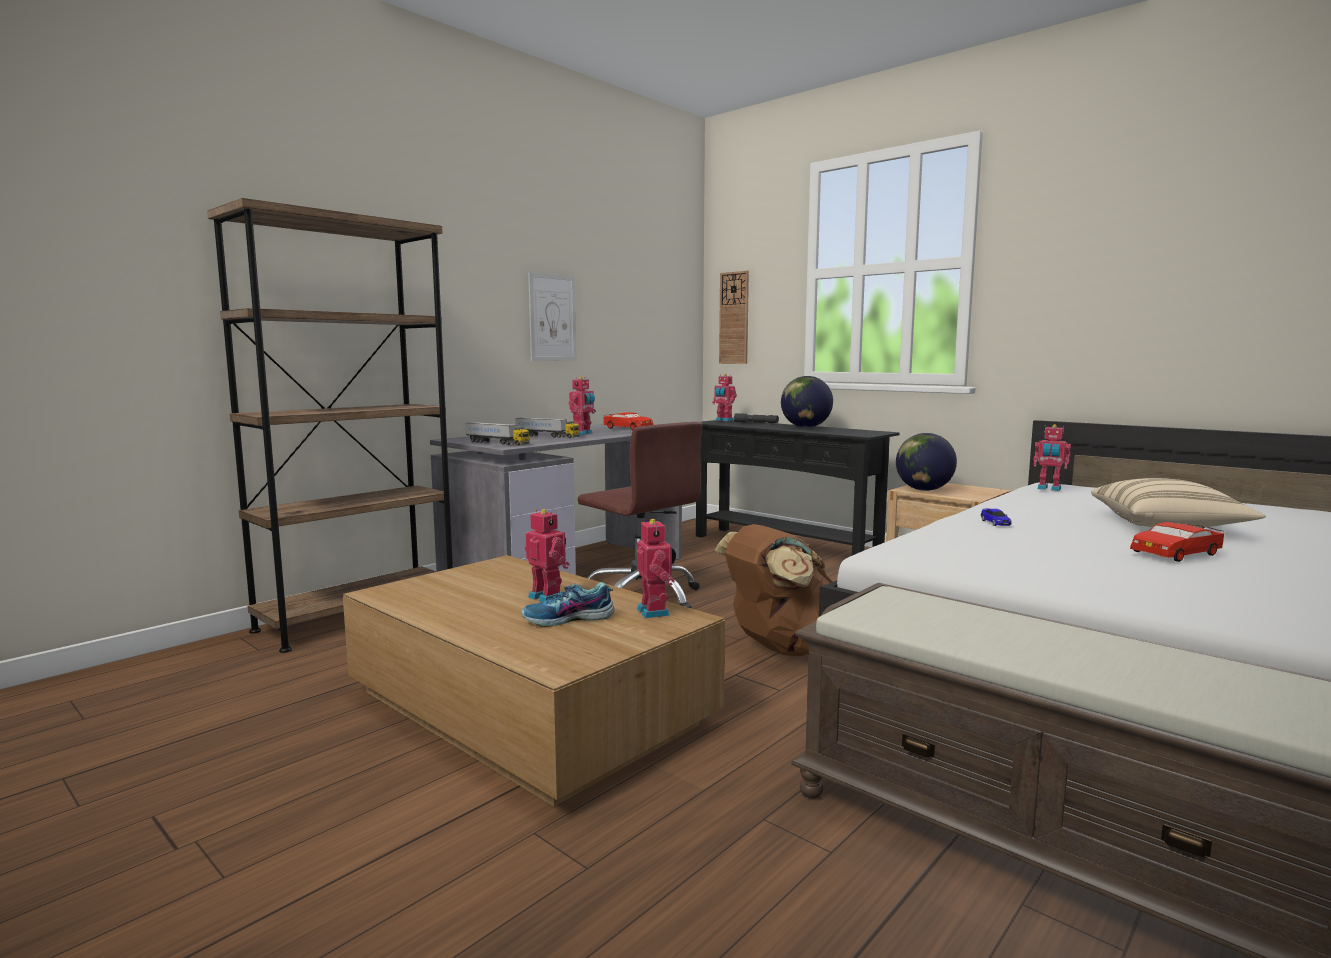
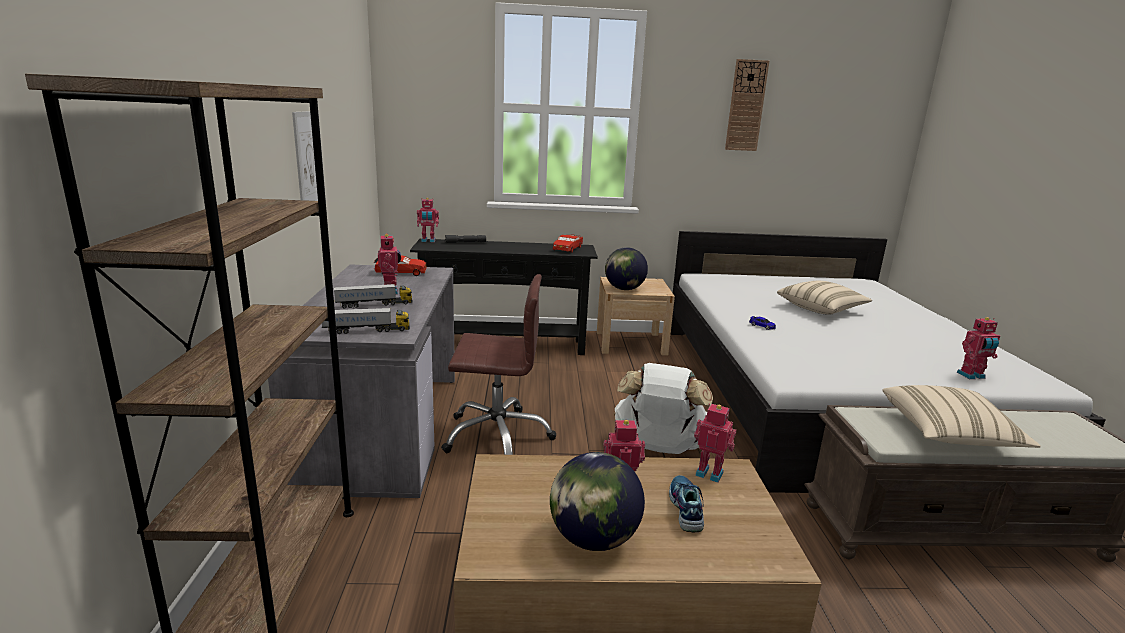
camera: 45 degrees left, 10 degrees up
shoe [521,582,615,627] -> shoe turned 150 degrees clockwise [669,475,704,533]
brown backpack [715,524,833,656] -> white backpack [614,363,713,454]
wall clock [719,271,749,364] -> wall clock moved to [725,59,769,151]
globe [781,376,833,428] -> globe moved to [550,452,645,551]
toy robot [1034,424,1071,491] -> toy robot moved to [957,317,1000,379]
red toy car [1130,522,1224,562] -> red toy car moved to [553,234,583,253]
none -> beige pillow [882,385,1041,448]

